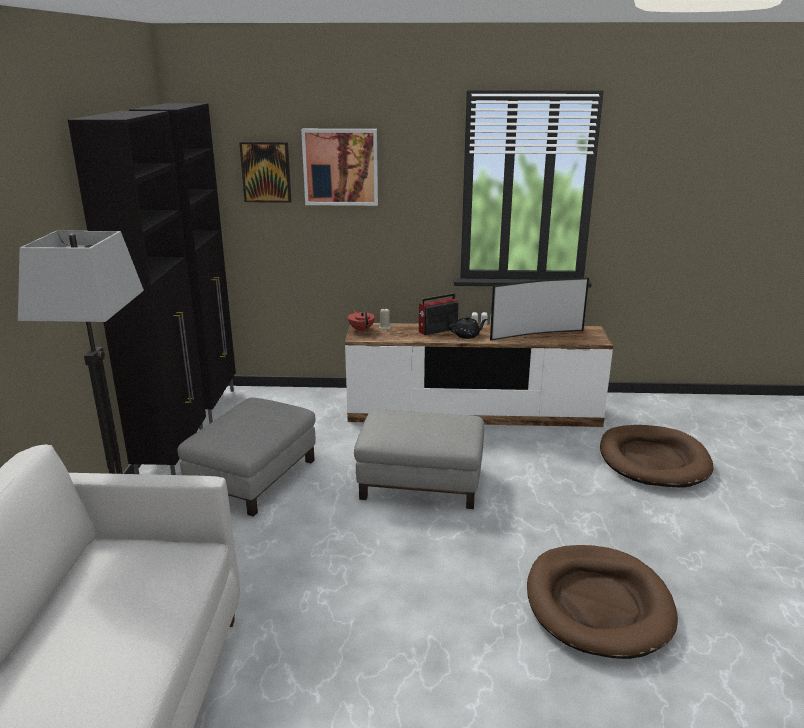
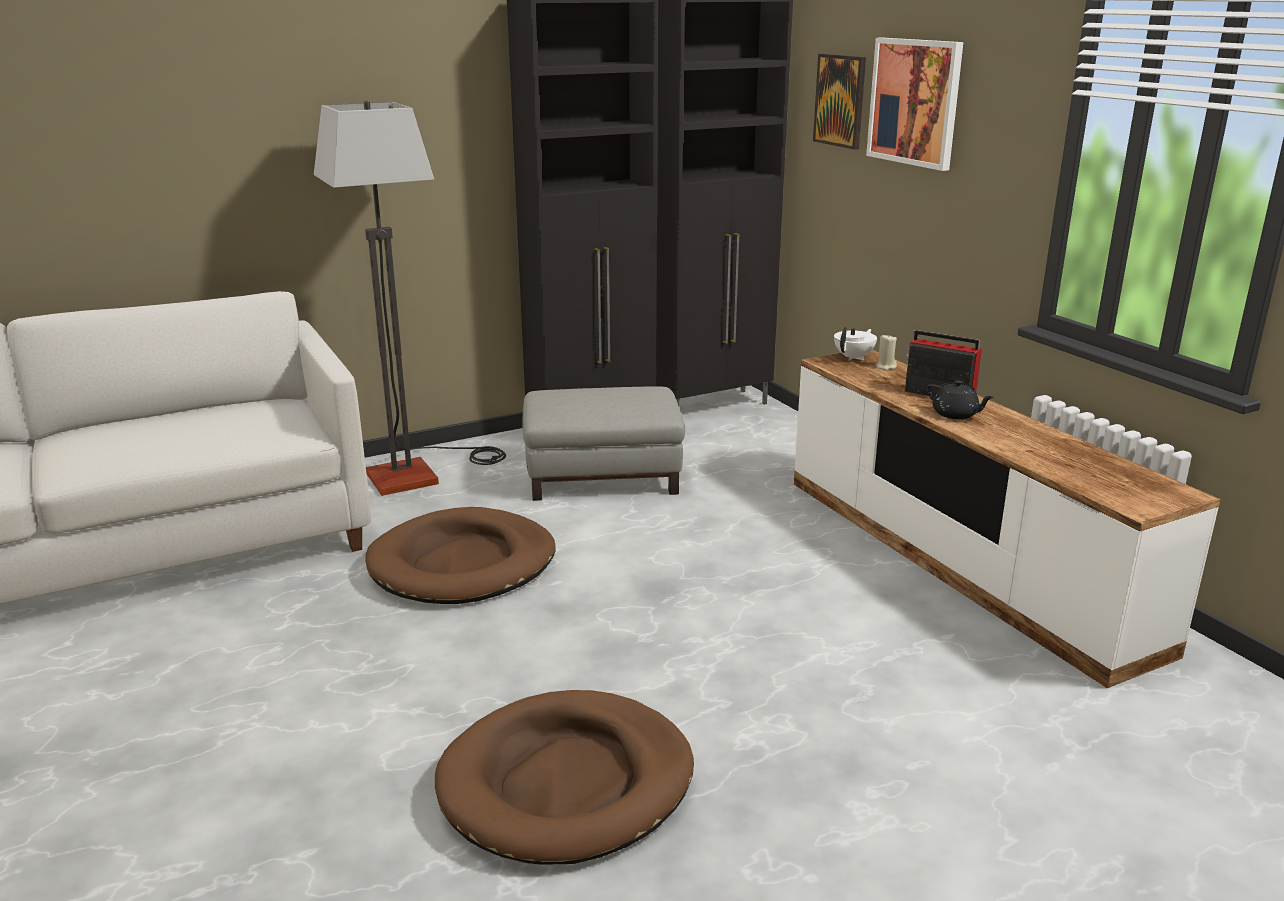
camera: 60 degrees right, 0 degrees up
red teapot [348,310,375,332] -> white teapot [834,327,877,361]
grey ottoman [354,409,484,509] -> none
television [490,278,589,340] -> none
brown dog bed [600,425,713,488] -> brown dog bed moved to [365,507,556,604]

